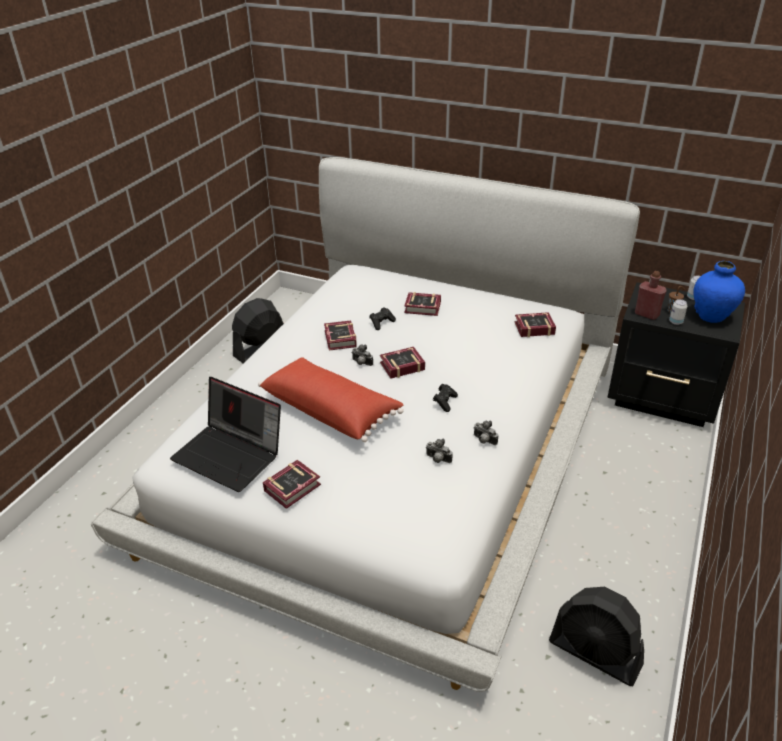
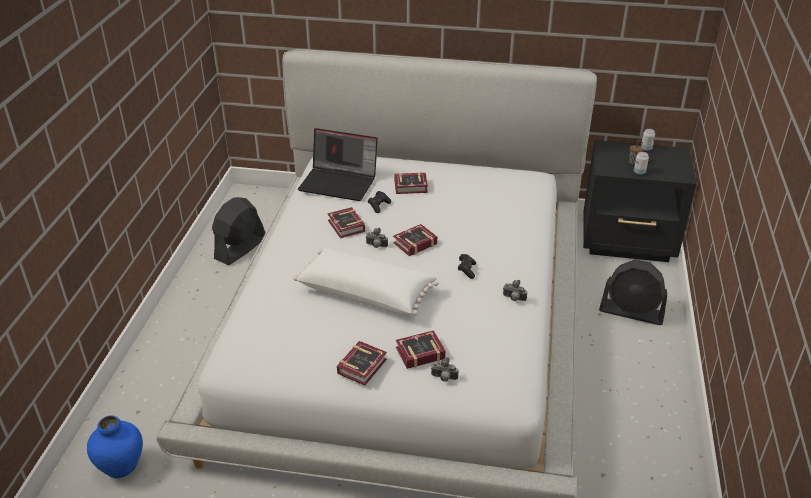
camera: 15 degrees left, 0 degrees up
laptop [170,377,281,492] -> laptop moved to [298,128,378,201]
red pillow [258,357,403,442] -> white pillow [293,248,439,316]
camera [426,438,453,463] -> camera moved to [431,357,458,382]
book [515,312,556,337] -> book moved to [396,330,446,369]
black fan [549,587,644,686] -> black fan moved to [599,259,667,325]
red bottle [635,271,667,320] -> none
blue vase [694,261,745,323] -> blue vase moved to [87,415,143,478]

